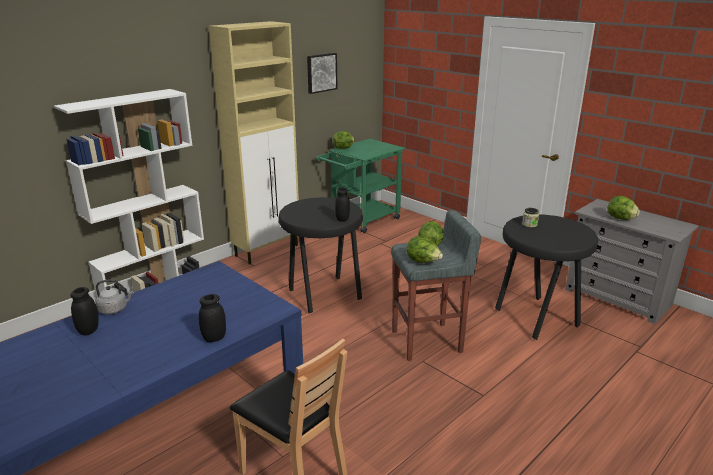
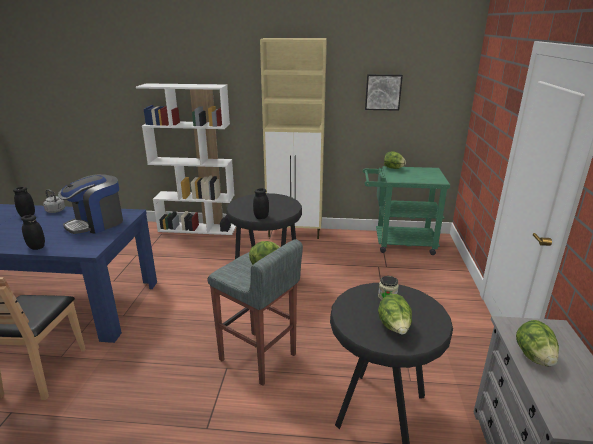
camera: 50 degrees right, 0 degrees up
lettuce [406,236,443,263] -> lettuce moved to [378,294,412,334]
none -> coffee machine [58,174,123,235]

